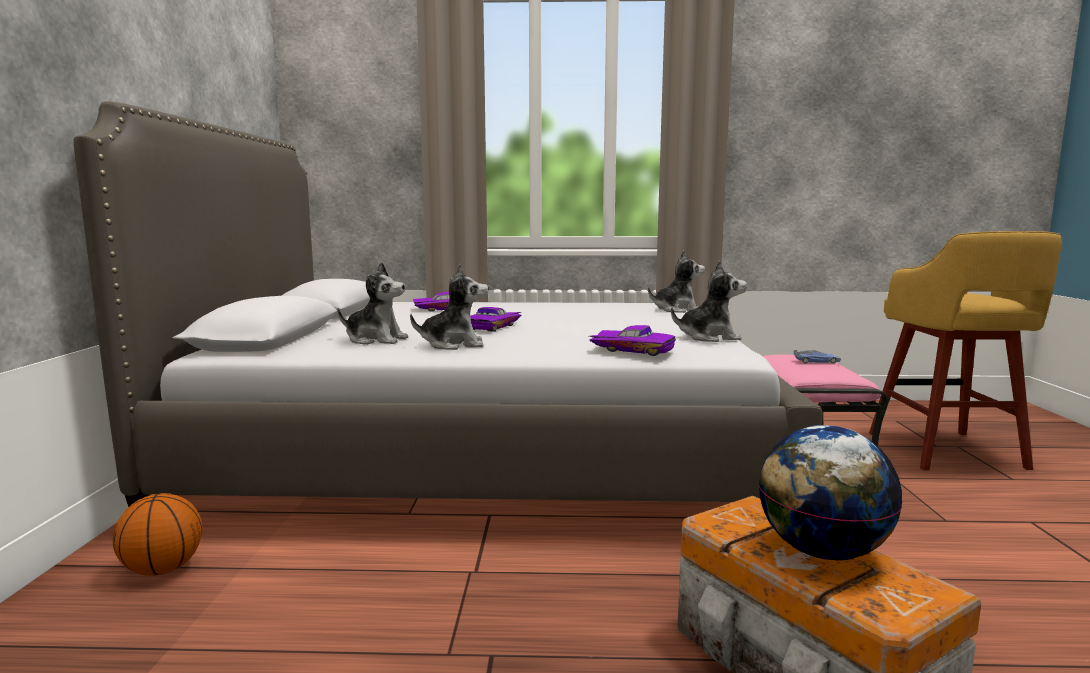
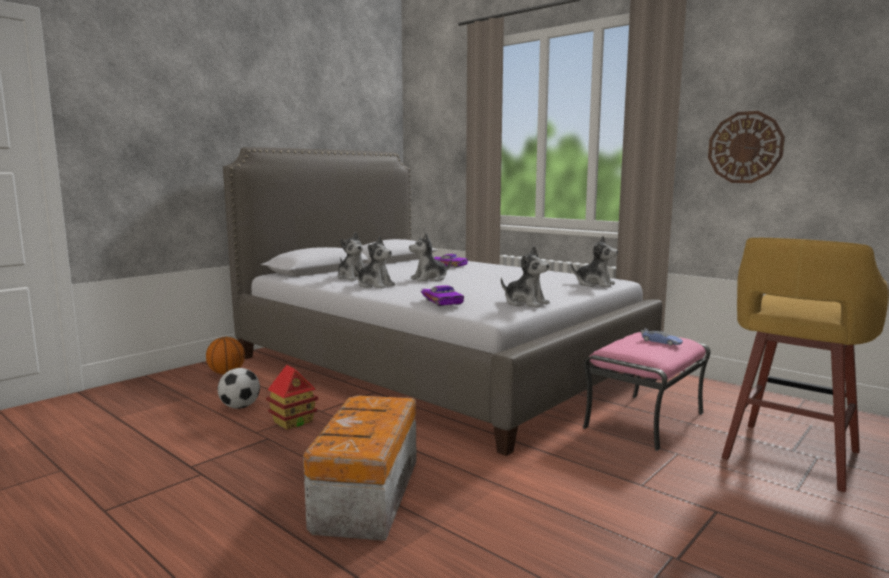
camera: 40 degrees right, 0 degrees up
purple toy car [470,307,521,332] -> plush toy [409,233,452,282]
globe [759,425,903,560] -> none
none -> football [218,368,260,409]
none -> toy house [266,365,318,430]
none -> wall clock [708,111,785,183]

